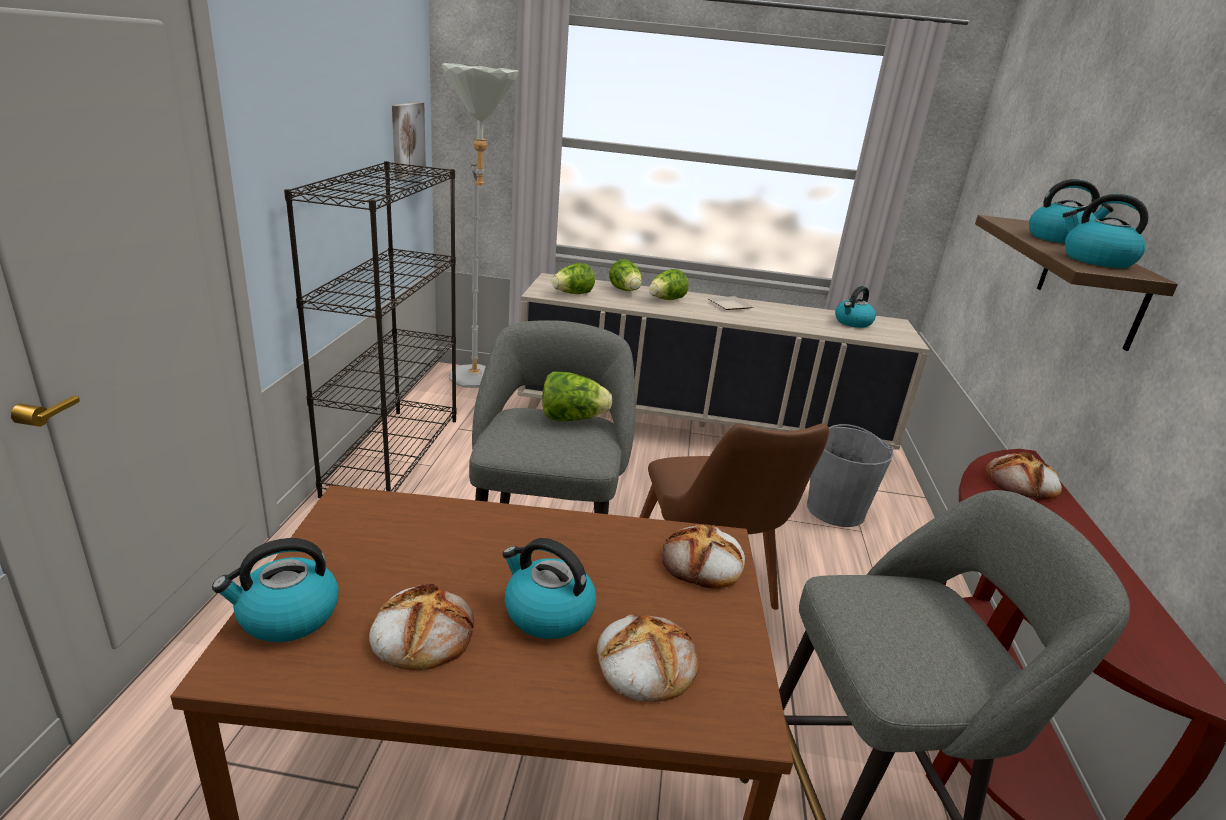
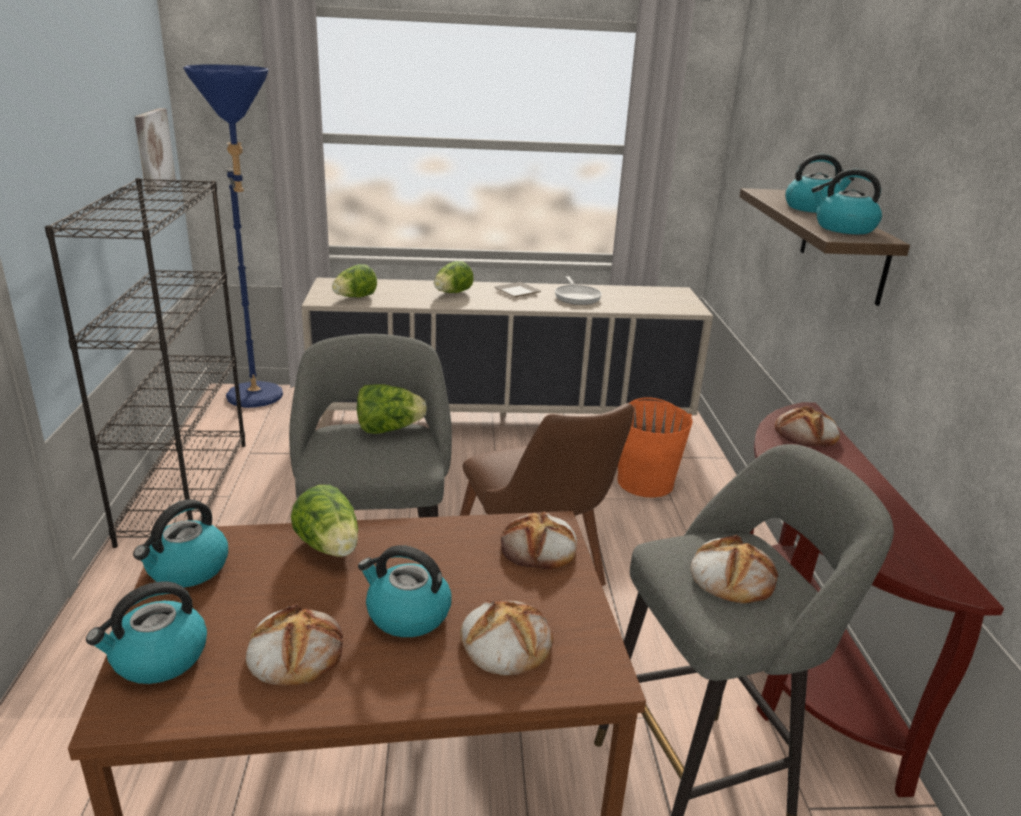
camera: 10 degrees left, 0 degrees up
grey floor lamp [442,63,519,388] -> blue floor lamp [183,64,283,408]
lettuce [609,259,642,291] -> lettuce moved to [291,485,358,557]
grey bucket [807,424,894,527] -> orange bucket [617,397,693,498]
kettle [835,286,876,328] -> kettle moved to [133,499,228,588]
none -> frying pan [555,276,602,305]
none -> bread [691,535,778,603]

